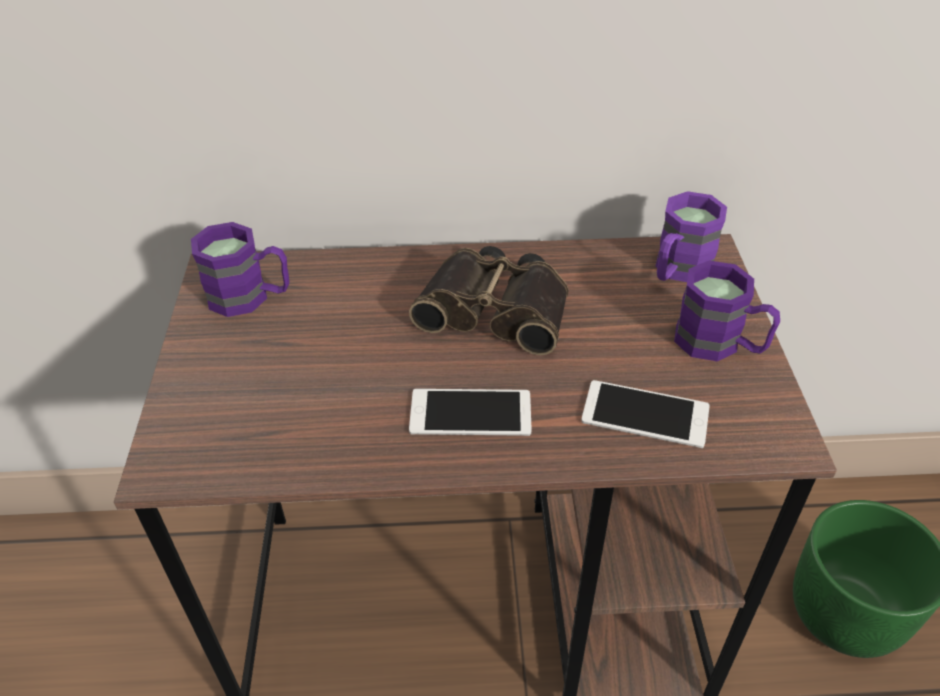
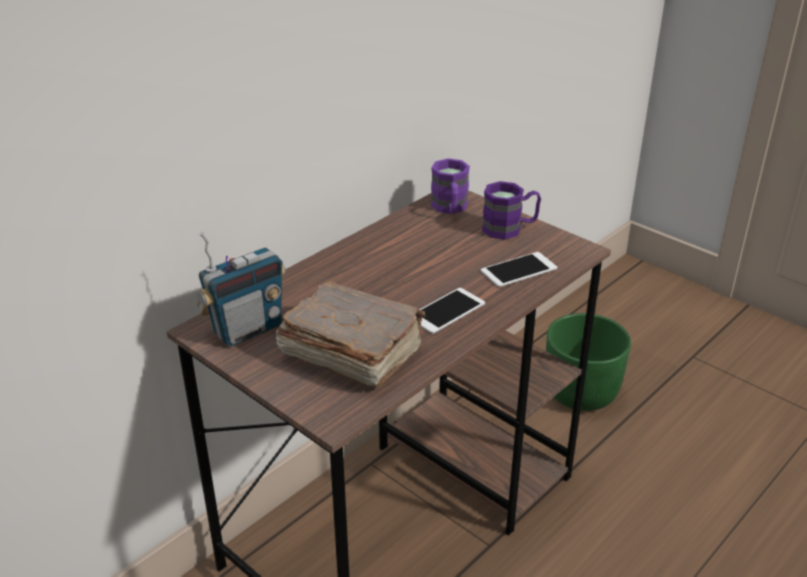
camera: 45 degrees left, 10 degrees down
purple mug [191,222,289,317] -> radio [197,232,286,346]
binoculars [409,246,569,355] -> none
none -> brown book [276,281,425,388]

